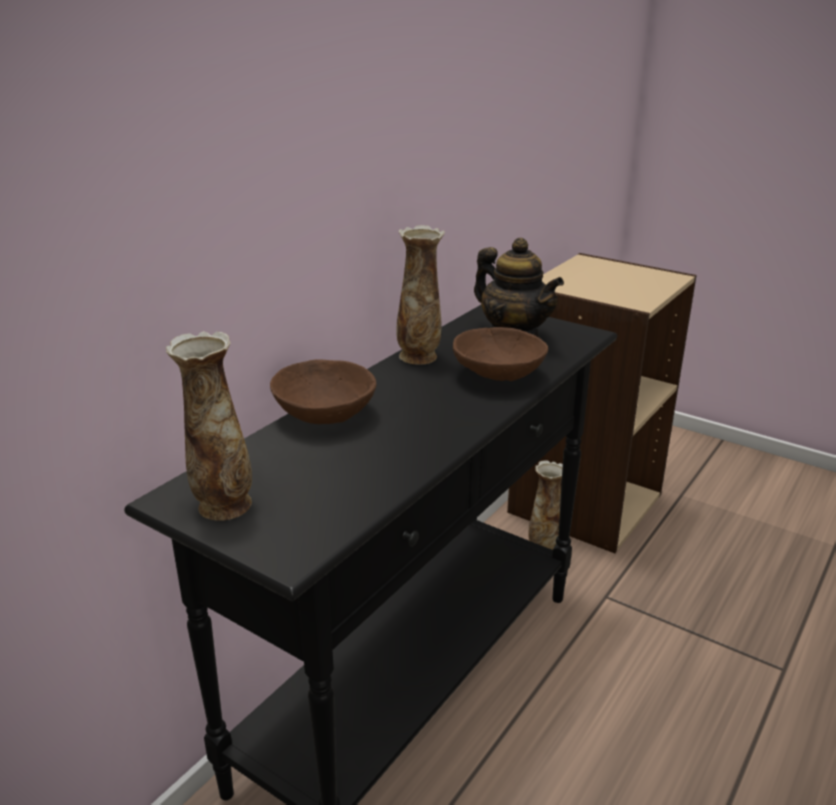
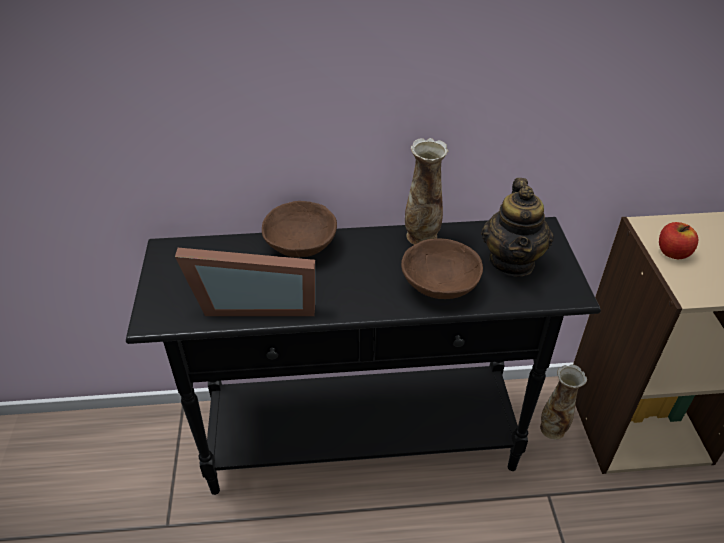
camera: 50 degrees right, 15 degrees up
vase [166,331,252,521] -> none
none -> picture frame [175,248,315,316]
none -> apple [659,222,698,259]

